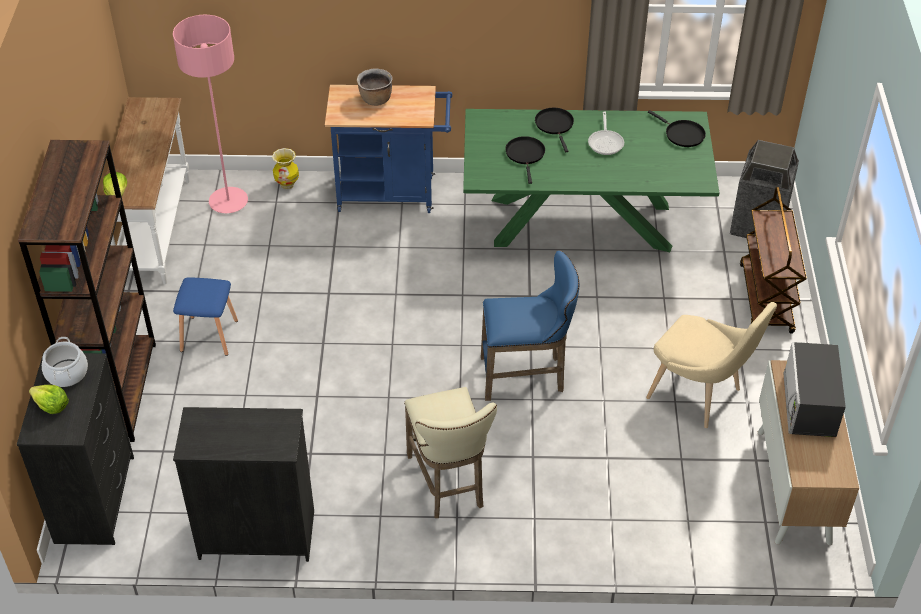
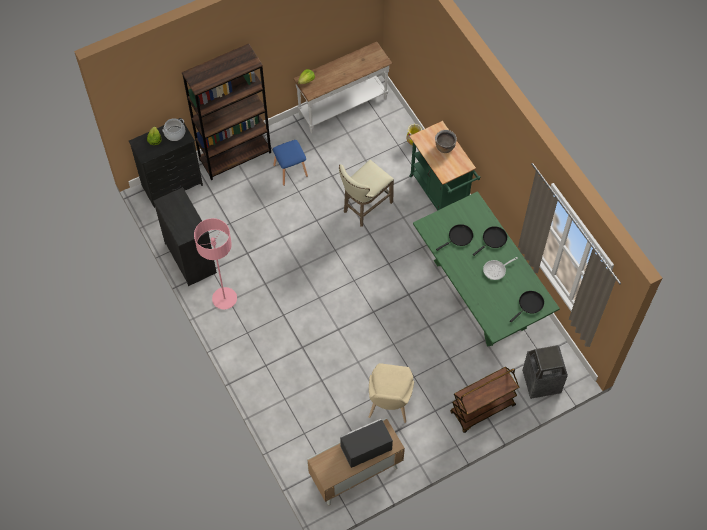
camera: 60 degrees right, 15 degrees up
pink floor lamp [173,15,248,213] -> pink floor lamp moved to [194,218,237,310]
blue cart [325,85,452,213] -> green cart [409,121,481,211]
beige stool [404,387,497,518] -> beige stool moved to [339,160,394,227]
blue stool [481,251,579,401] -> none
black frying pan [648,110,706,147] -> black frying pan turned 150 degrees counterclockwise [510,291,544,322]

